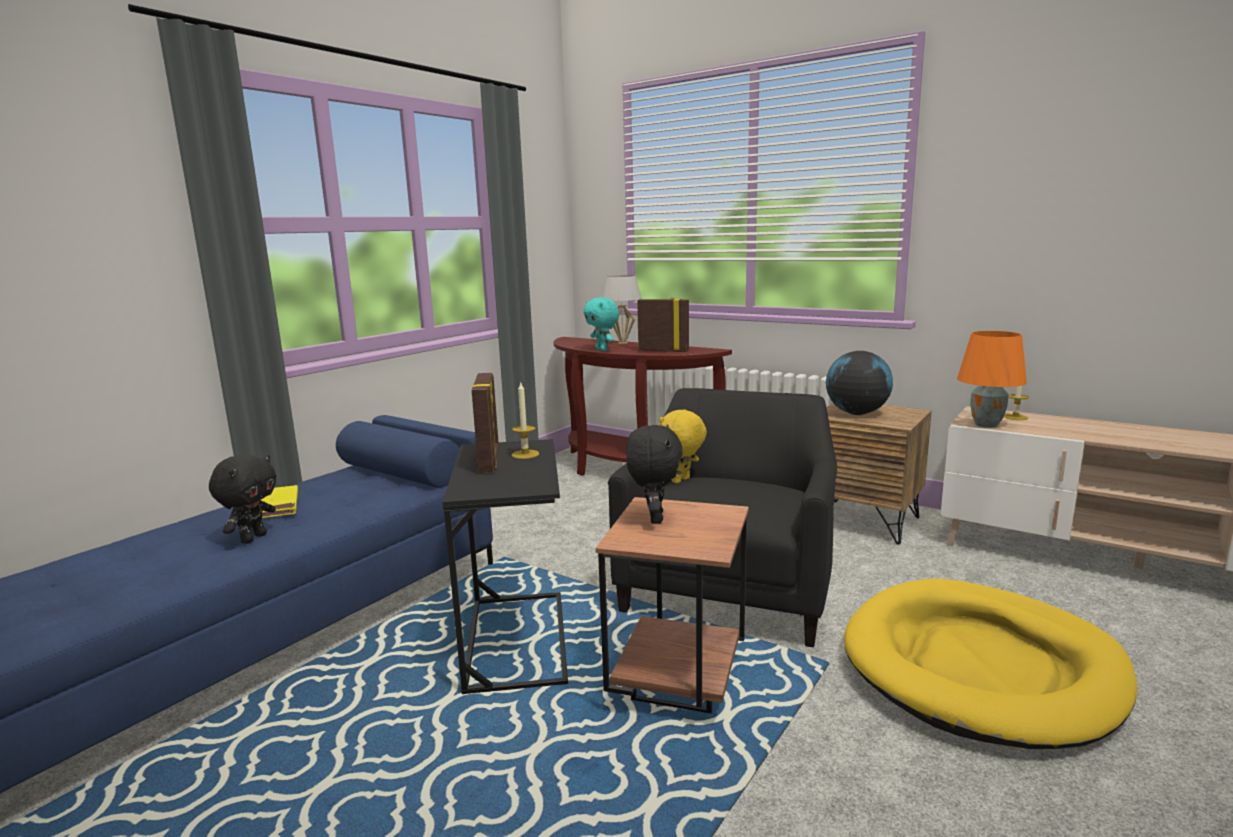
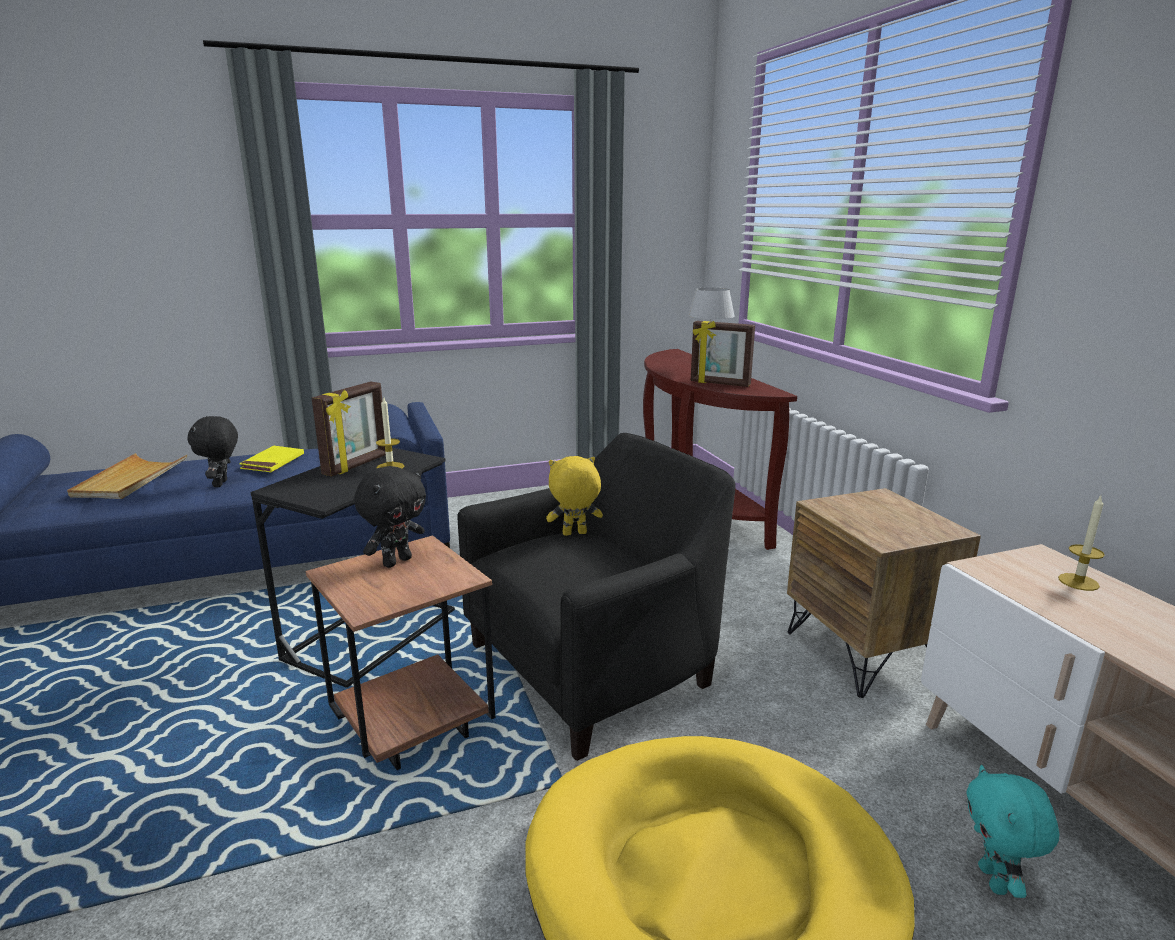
camera: 35 degrees right, 5 degrees up
black plush toy [209,455,276,544] -> black plush toy turned 120 degrees clockwise [188,416,238,487]
turquoise plush toy [584,297,619,351] -> turquoise plush toy moved to [966,765,1060,898]
picture frame [637,297,689,352] -> picture frame turned 150 degrees clockwise [691,321,755,387]
globe [826,351,893,415] -> none
orange table lamp [957,331,1027,428] -> none
none -> beige tray [67,453,187,499]

